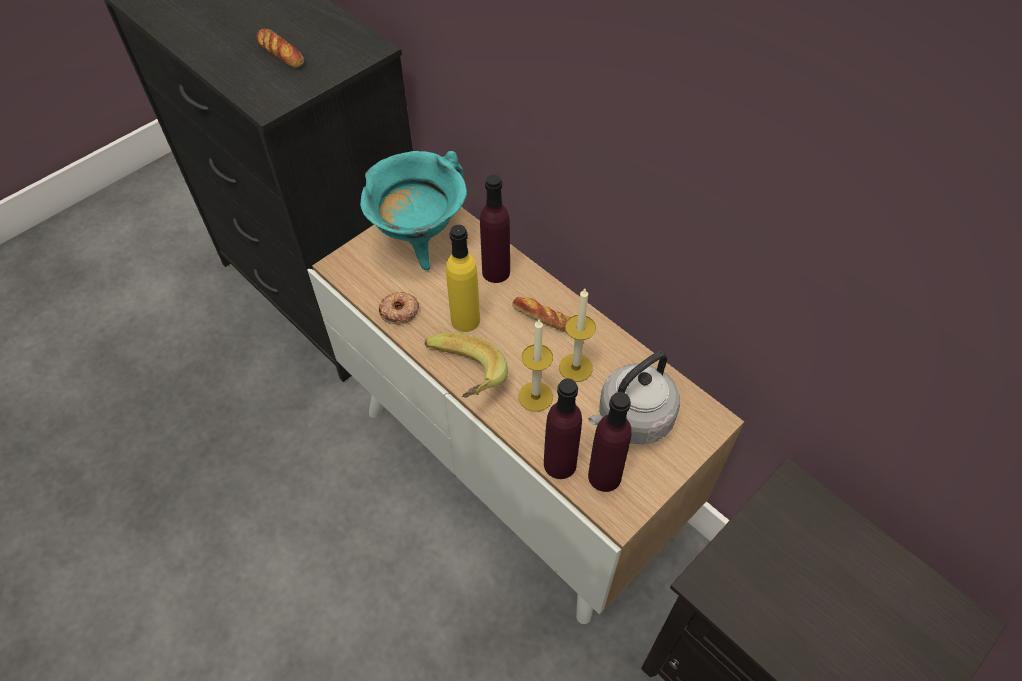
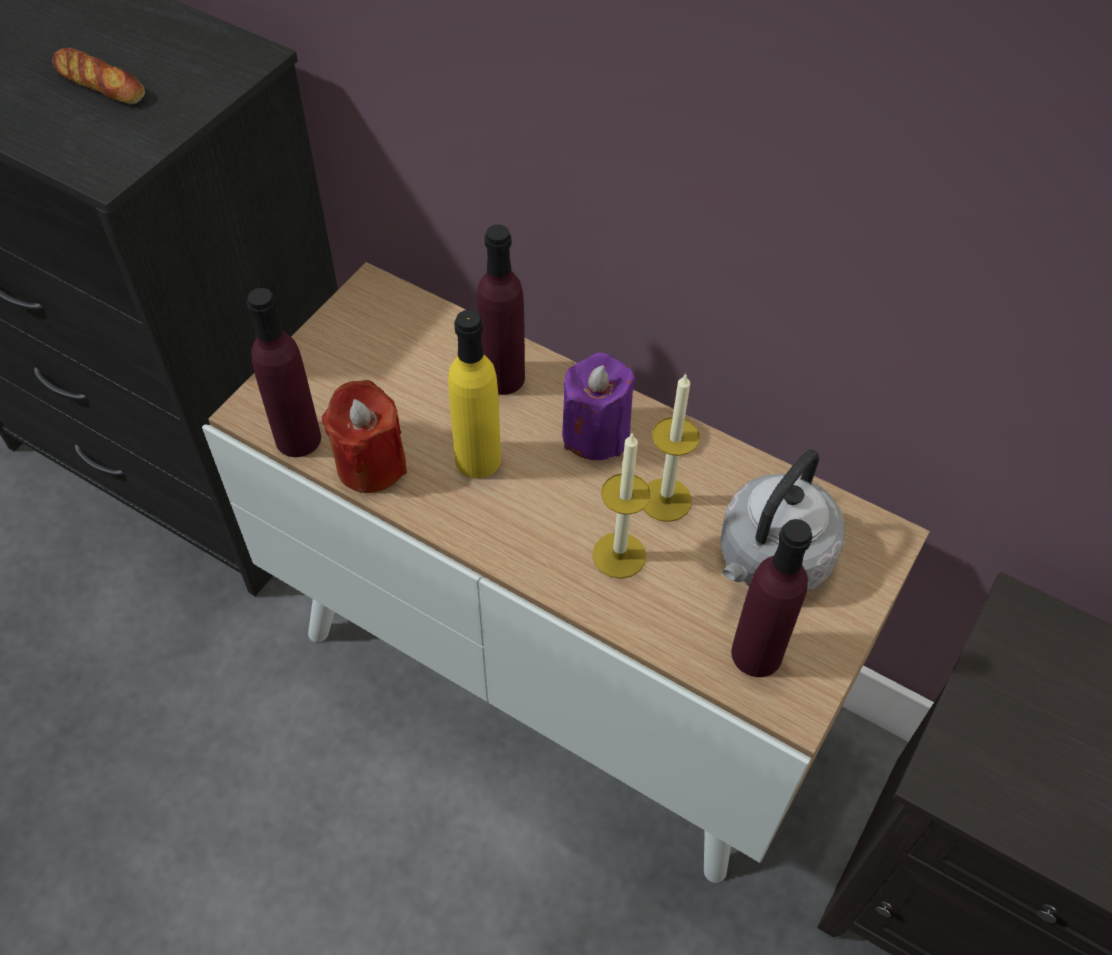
camera: 15 degrees left, 0 degrees up
turquoise cooking pot [360,151,467,270] -> none
donut [379,292,419,325] -> red candle [322,380,407,493]
banana [425,332,508,398] -> none
bread [512,297,570,332] -> purple candle [562,352,636,460]
purple bottle [544,378,582,479] -> purple bottle moved to [247,288,321,457]

